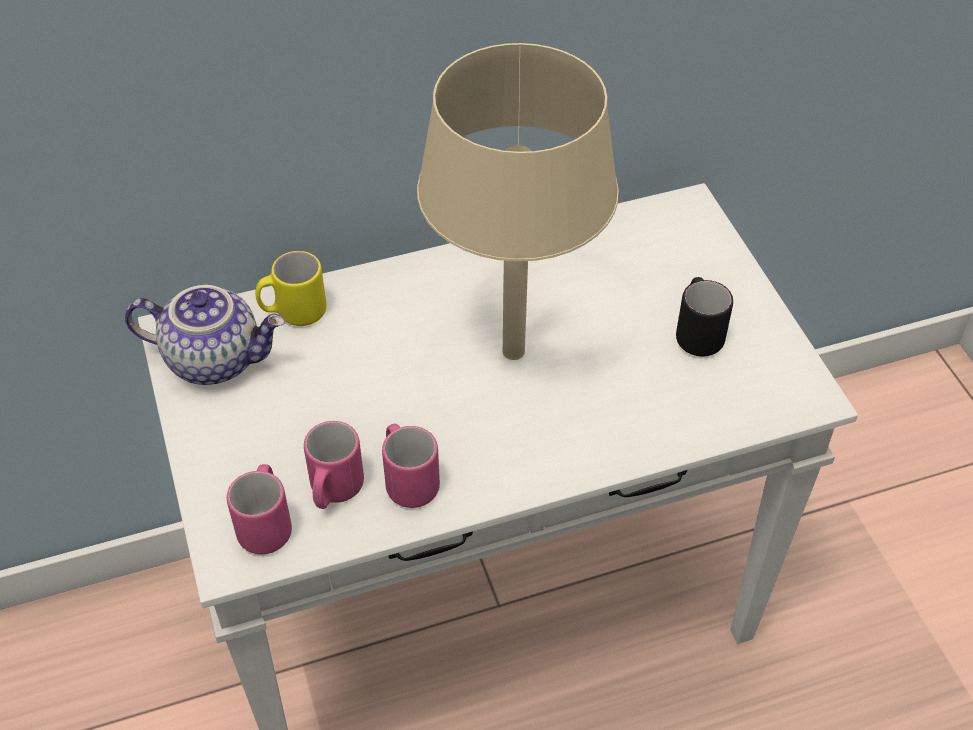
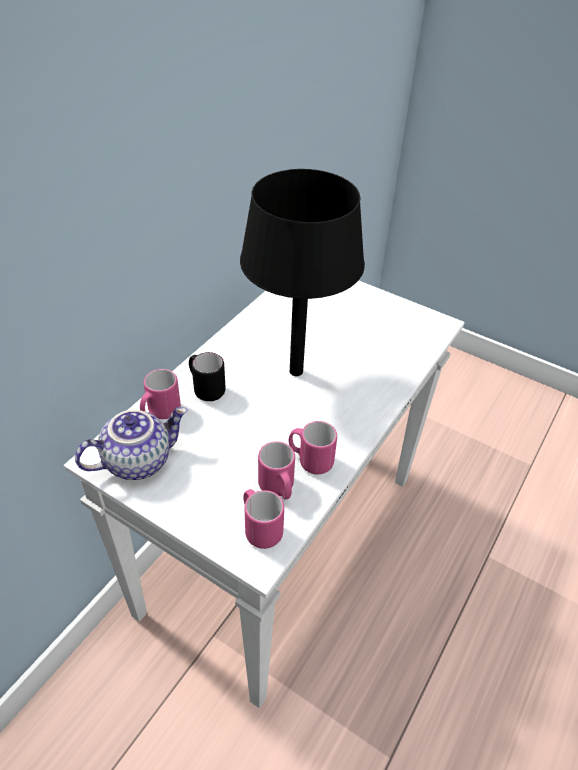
camera: 40 degrees left, 5 degrees down
yellow mug [255,251,327,326] -> pink mug [140,369,181,419]
beige table lamp [417,43,619,360] -> black table lamp [240,169,365,376]
black mug [676,277,733,356] -> black mug moved to [189,352,226,401]

